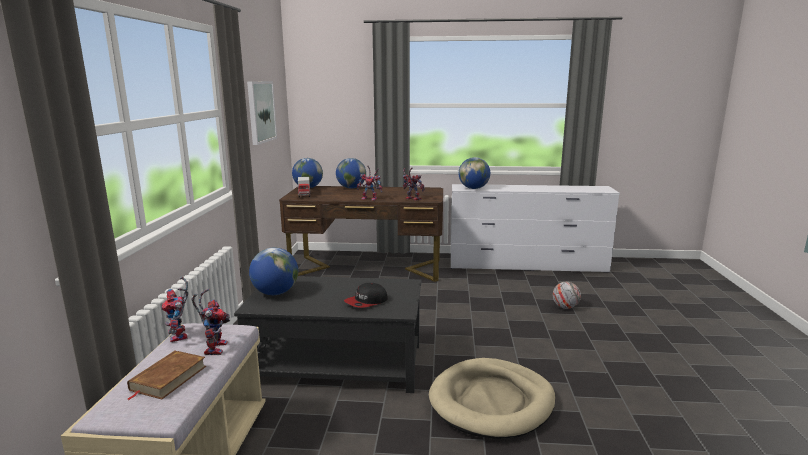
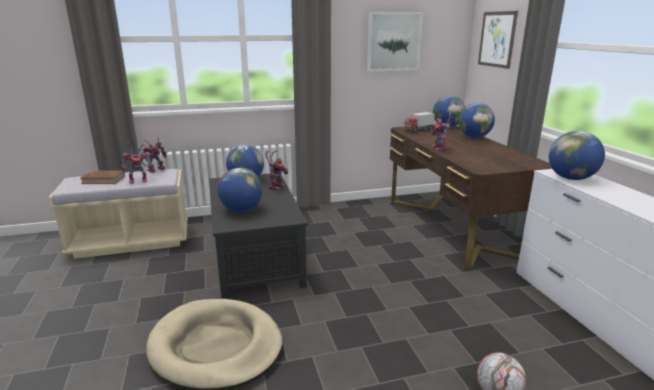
camera: 70 degrees right, 5 degrees up
cap [344,283,388,308] -> globe [217,168,263,212]
toy robot [403,168,425,201] -> toy robot moved to [266,150,288,191]
none -> picture [478,11,518,69]

